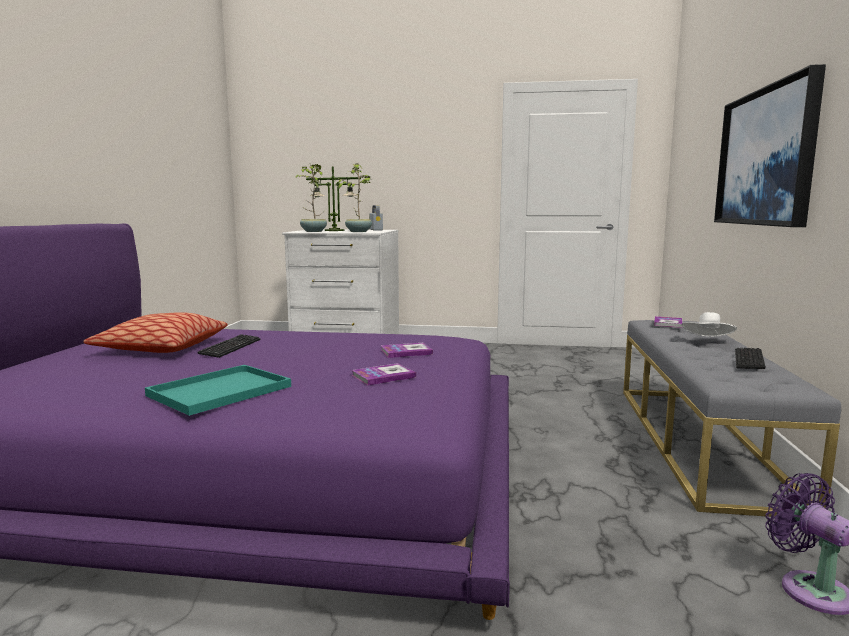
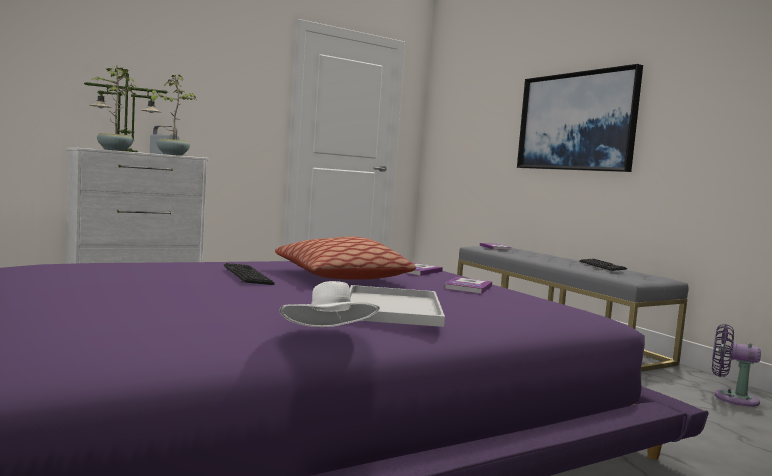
camera: 40 degrees left, 5 degrees down
pillow [83,312,228,353] -> pillow moved to [275,237,416,280]
turquoise tray [145,365,291,416] -> white tray [350,285,445,327]
white hat [682,312,737,337] -> white hat moved to [280,281,380,327]

